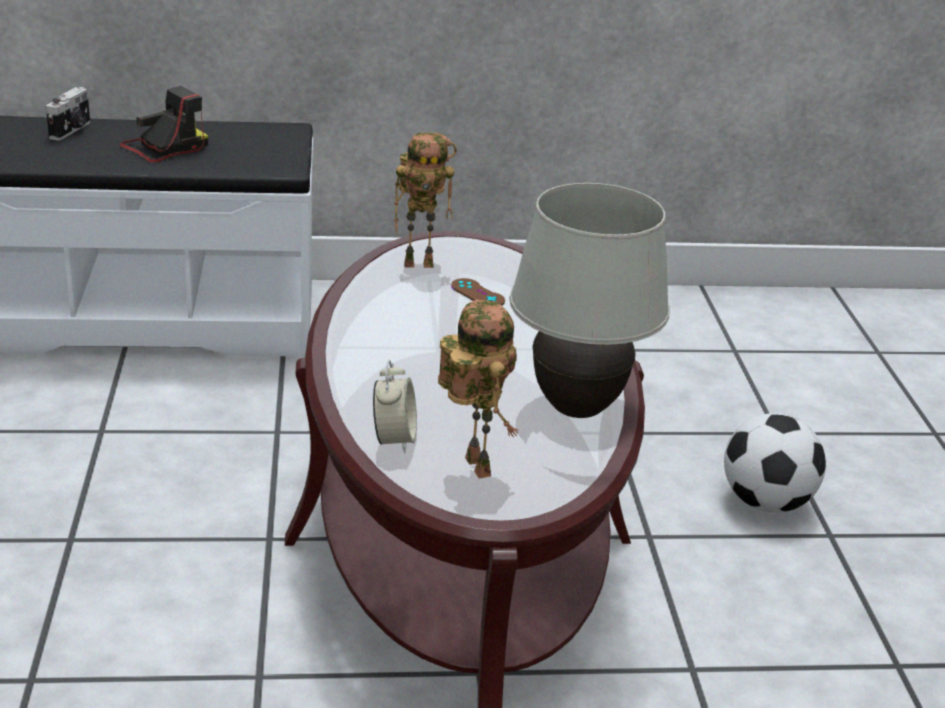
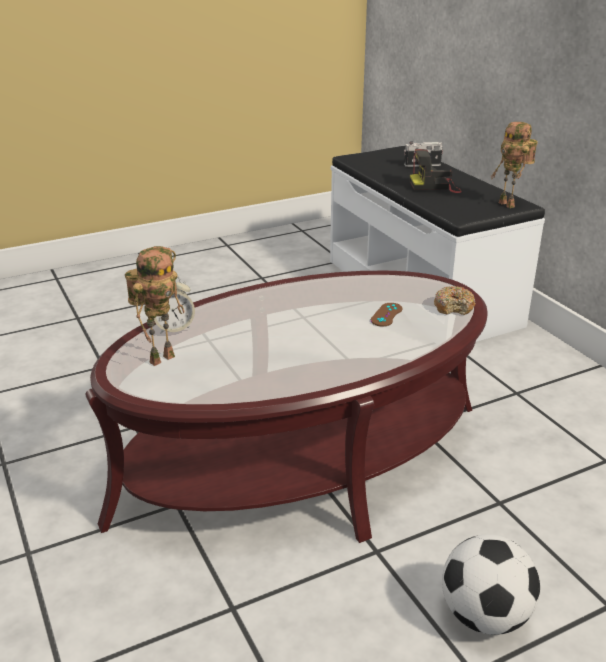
camera: 70 degrees right, 0 degrees up
camera [120,86,209,163] -> camera turned 150 degrees clockwise [410,149,462,193]
toy robot [394,132,457,268] -> toy robot moved to [491,122,538,208]
white table lamp [509,183,670,418] -> none
none -> donut [434,286,475,315]

